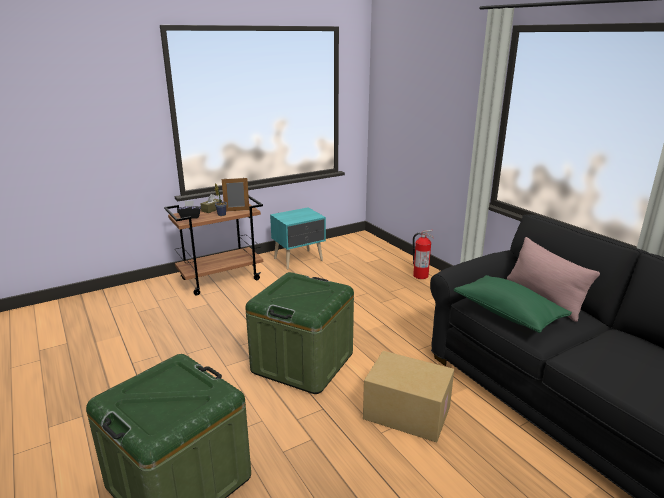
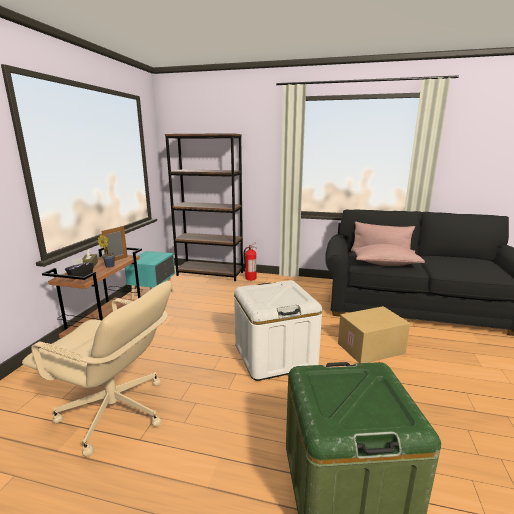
camera: 45 degrees left, 5 degrees down
green storage box [245,272,354,394] -> white storage box [234,280,322,381]
green pillow [453,275,572,333] -> pink pillow [353,244,425,266]
none -> beige office chair [22,281,172,456]
none -> brown bookcase [165,133,243,281]

